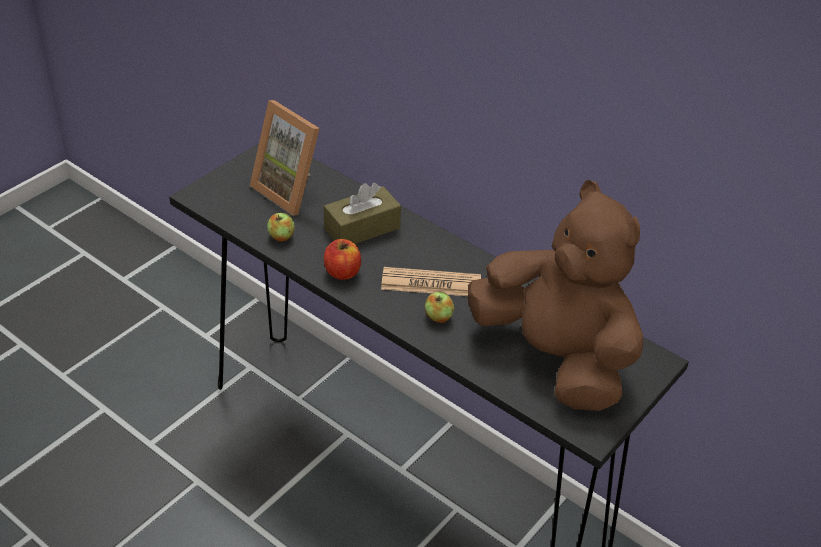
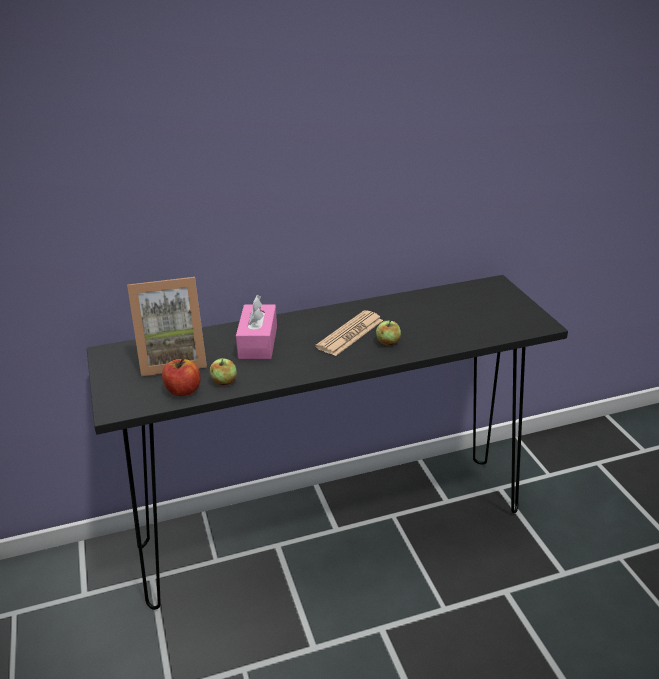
camera: 55 degrees left, 10 degrees down
brown tissue box [324,183,401,244] -> pink tissue box [236,295,277,359]
apple [324,239,361,280] -> apple moved to [162,358,201,396]
brown plush toy [468,180,643,411] -> none

